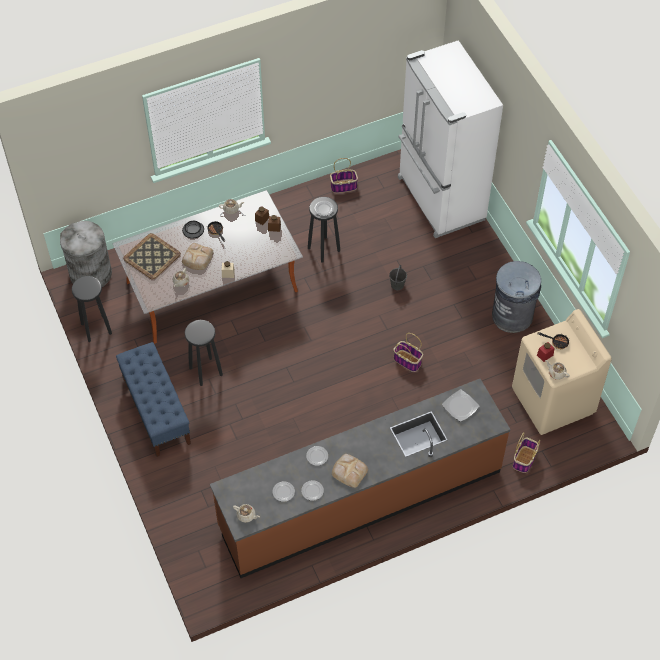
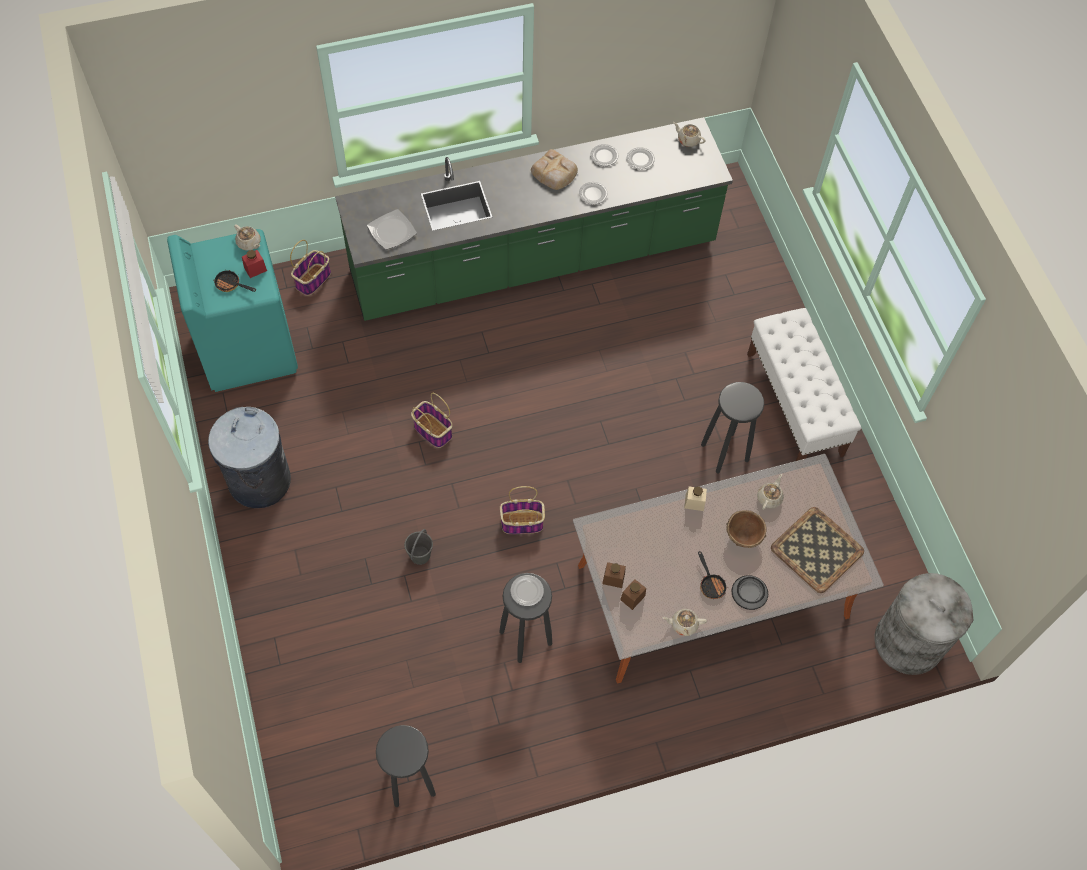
camera: 175 degrees left, 5 degrees up
black stool [72,276,112,342] -> black stool moved to [376,725,436,807]
blue bench [116,342,191,457] -> white bench [747,308,861,461]
bread [182,243,213,270] -> brown bowl [726,510,767,548]
brown counter [210,379,511,578] -> green counter [335,117,733,321]
basket [330,158,358,193] -> basket moved to [500,486,545,534]
white fridge [398,40,503,238] -> none
beige washing machine [512,309,612,435] -> turquoise washing machine [167,229,298,392]

